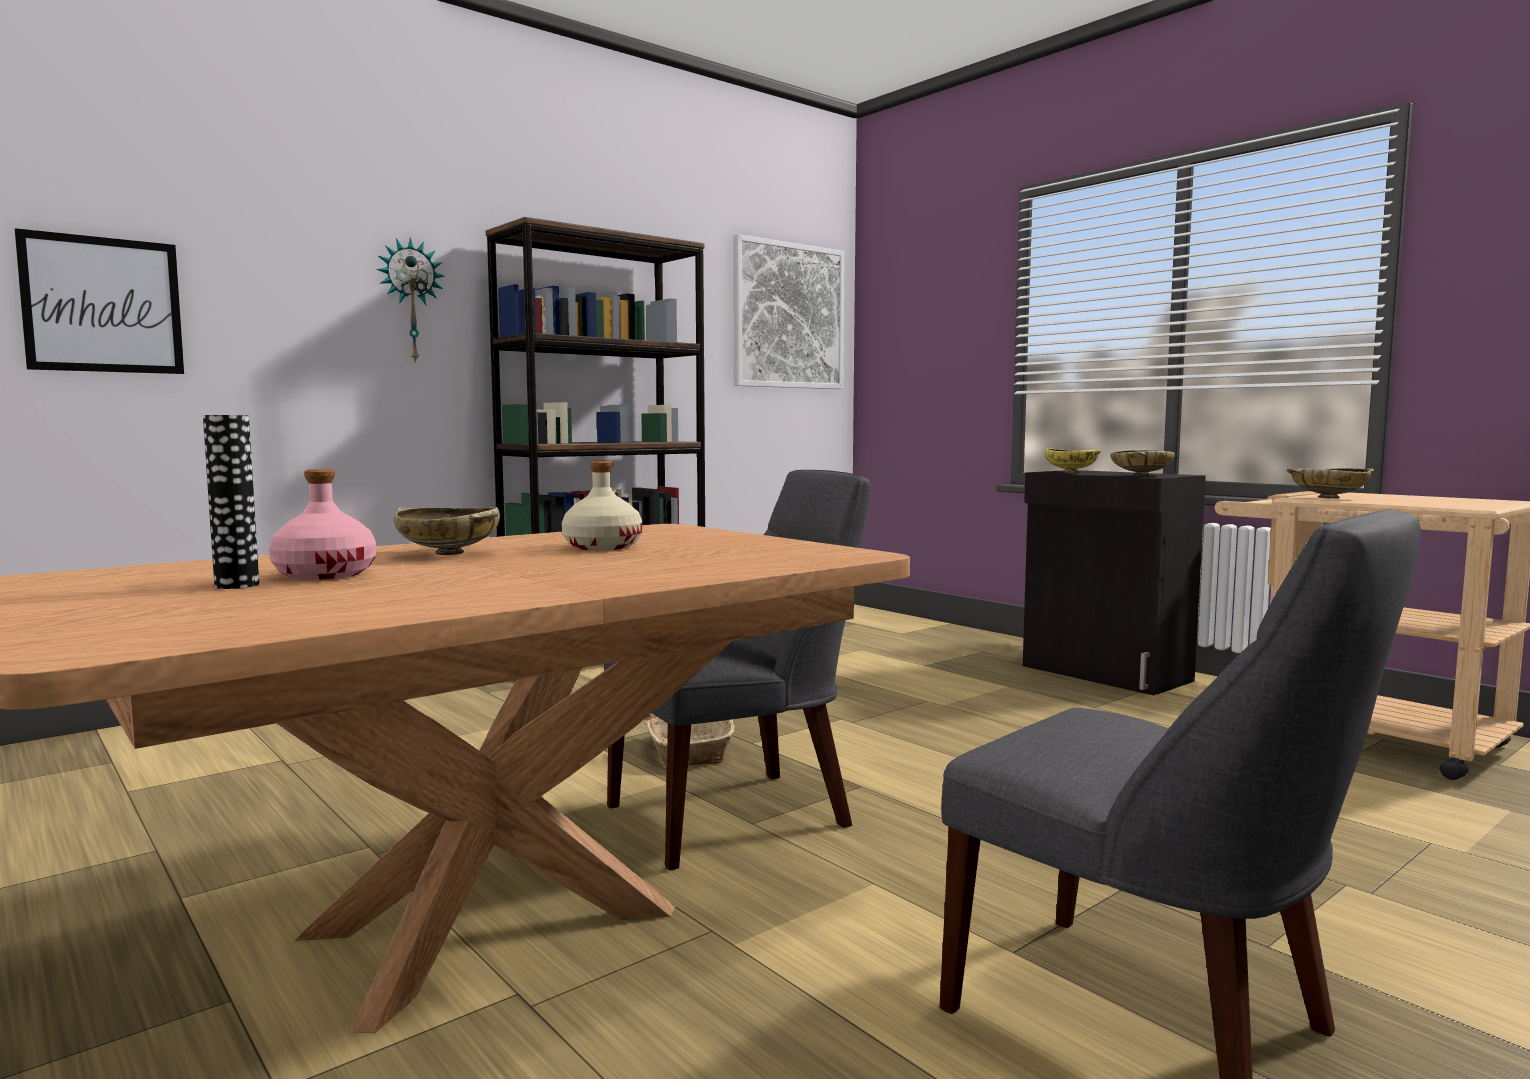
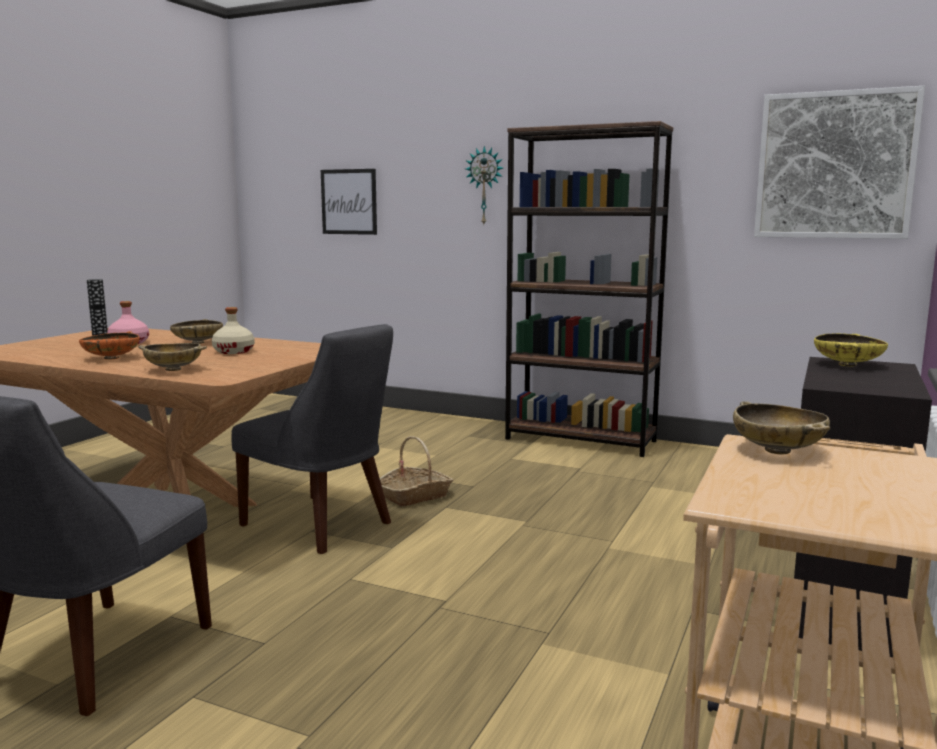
camera: 65 degrees right, 5 degrees up
beige bowl [1110,450,1175,476] -> beige bowl moved to [138,343,207,371]
none -> orange bowl [79,331,140,360]

